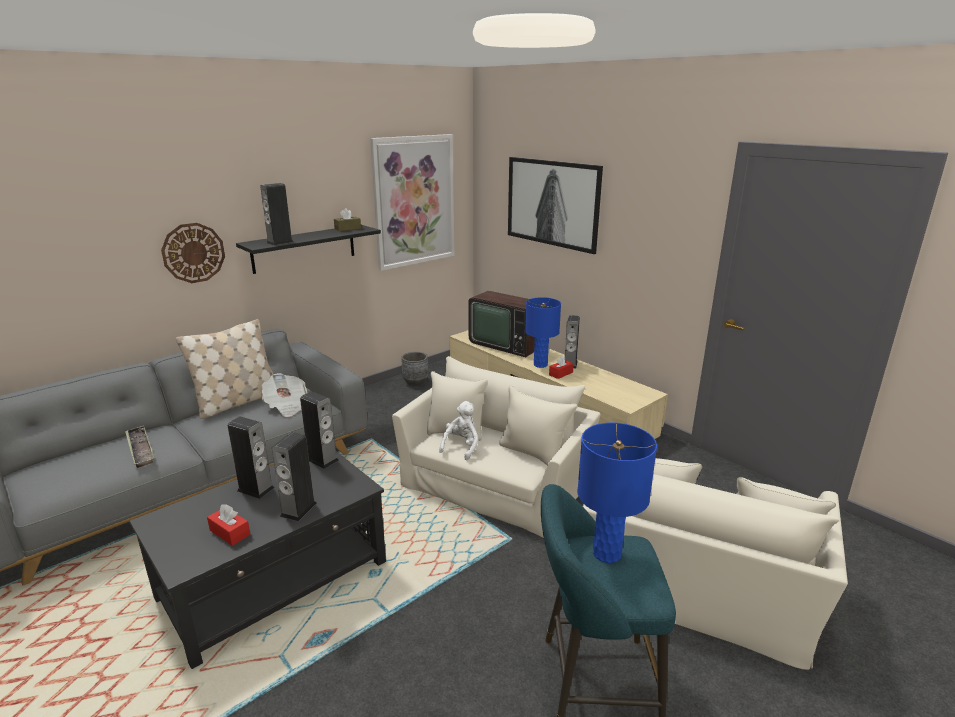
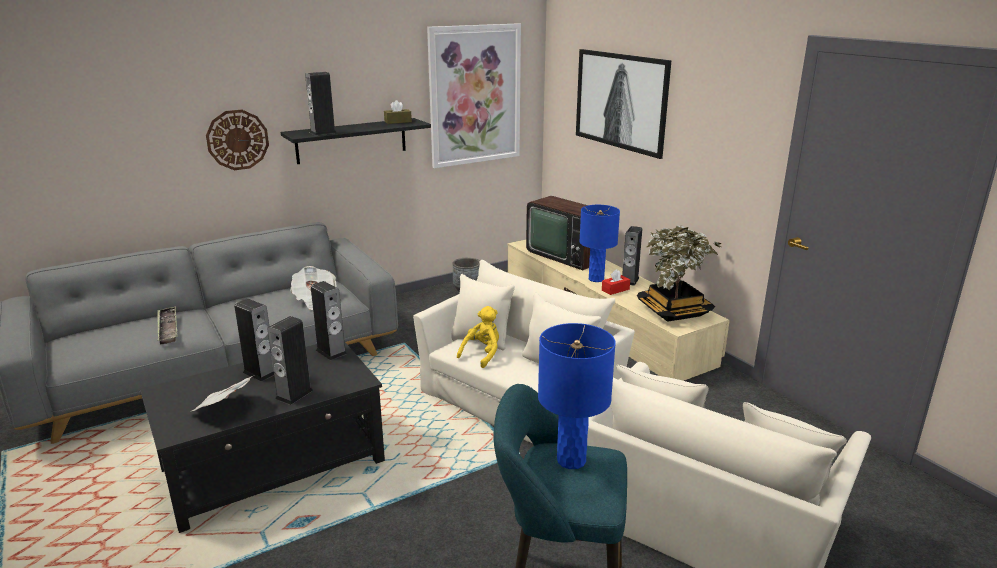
camera: 10 degrees right, 0 degrees up
beige pillow [176,319,273,419] -> none
red tissue box [207,504,250,546] -> newspaper [190,376,253,412]
white plush toy [439,401,479,460] -> yellow plush toy [457,306,499,368]
none -> potted plant [637,225,723,322]

